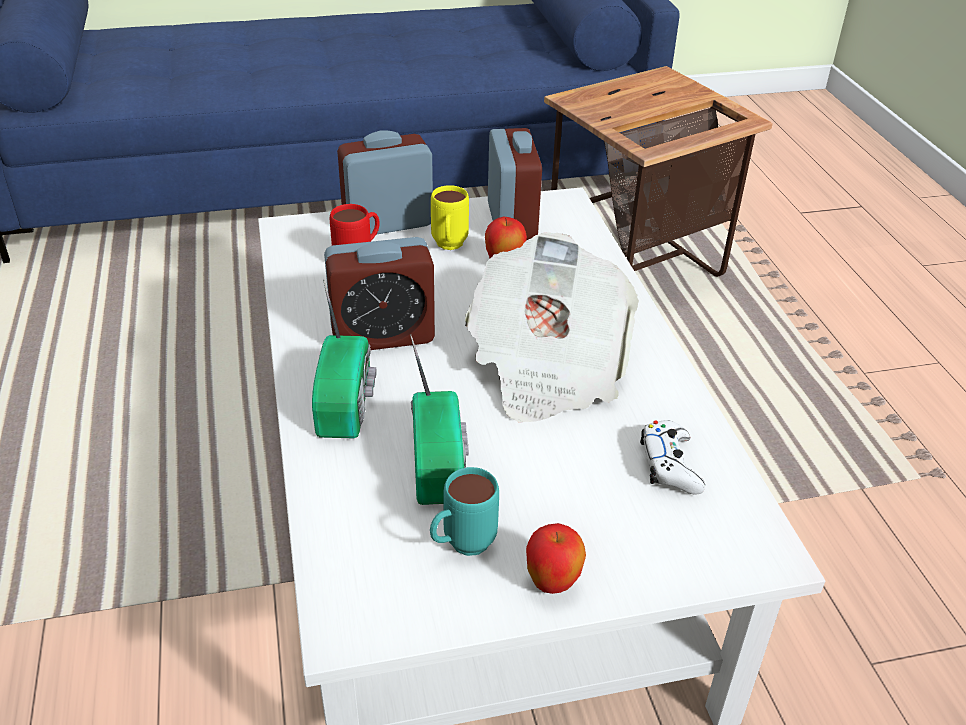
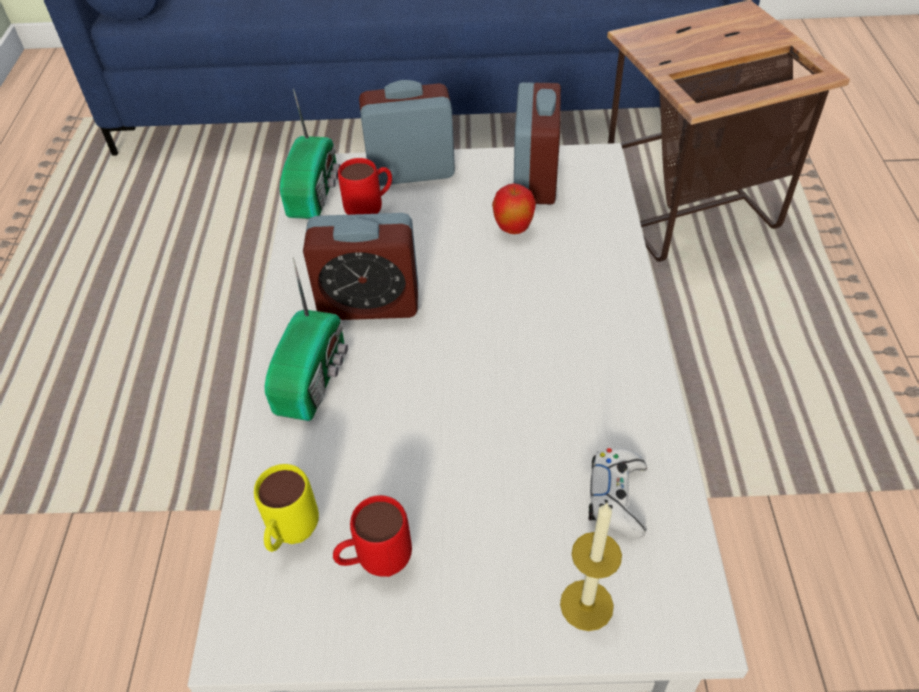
camera: 15 degrees right, 10 degrees up
radio [410,334,469,505] -> radio moved to [280,89,341,219]
turquoise mug [430,467,499,556] -> red mug [333,495,412,577]
yellow mug [431,185,469,250] -> yellow mug moved to [254,464,319,552]
newspaper [465,232,639,423] -> none
apple [526,523,586,594] -> none
none -> candle [560,503,622,631]

